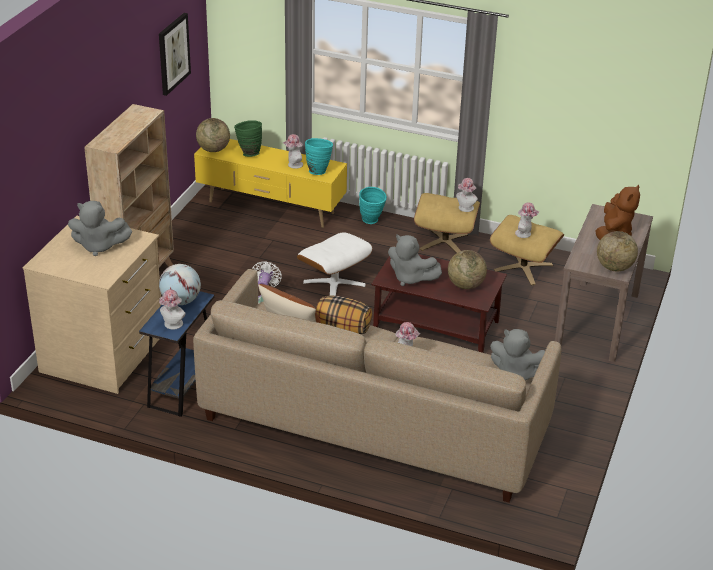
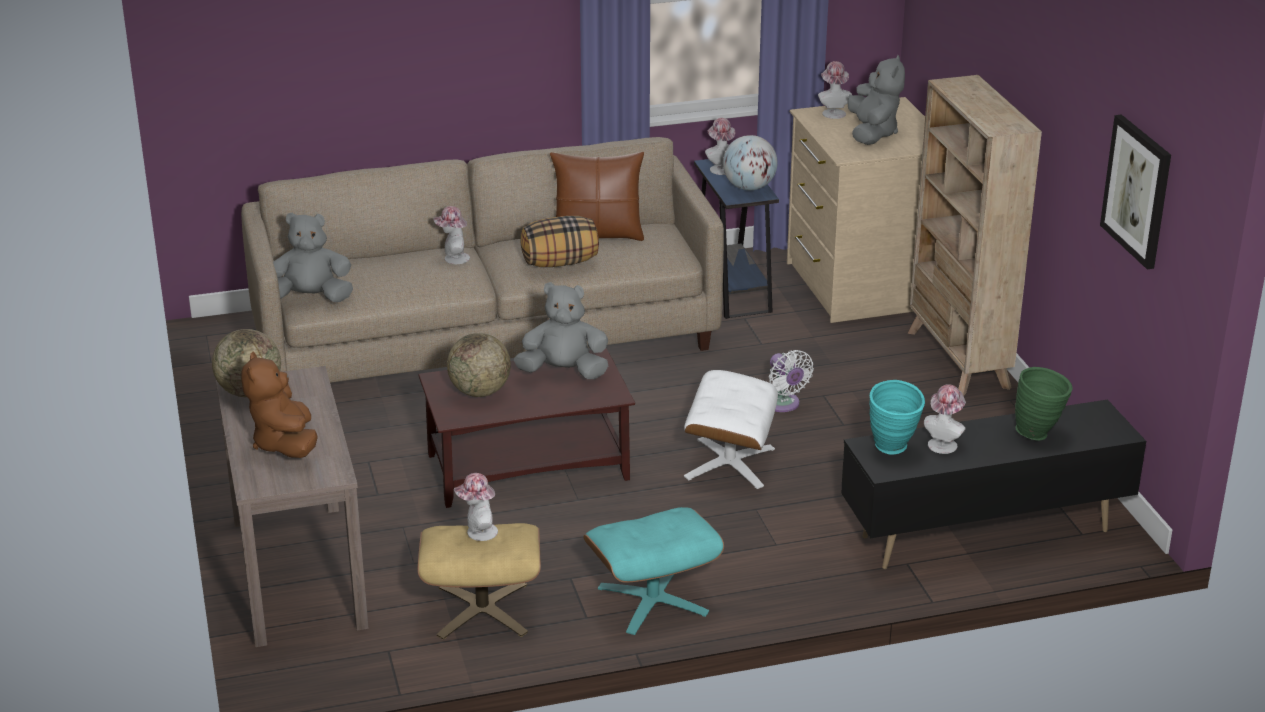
camera: 145 degrees right, 5 degrees down
grey plush toy [68,201,132,256] -> grey plush toy turned 120 degrees clockwise [847,55,905,145]
yellow tv stand [194,139,347,228] -> black tv stand [841,399,1146,569]
globe [196,118,230,152] -> none
turquoise vase [359,187,387,224] -> none
beige ottoman [414,193,480,253] -> turquoise ottoman [583,507,724,635]
hat [456,178,478,212] -> hat moved to [818,61,852,119]

